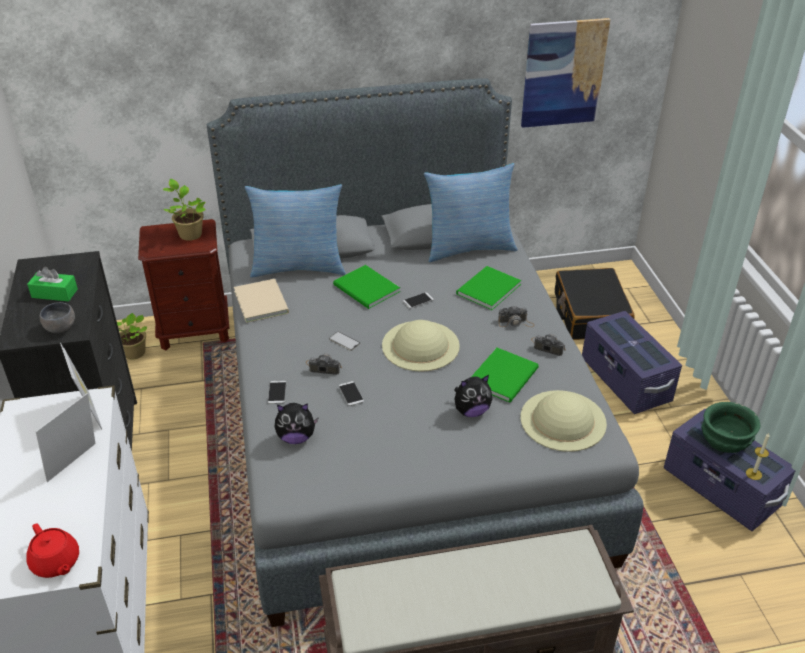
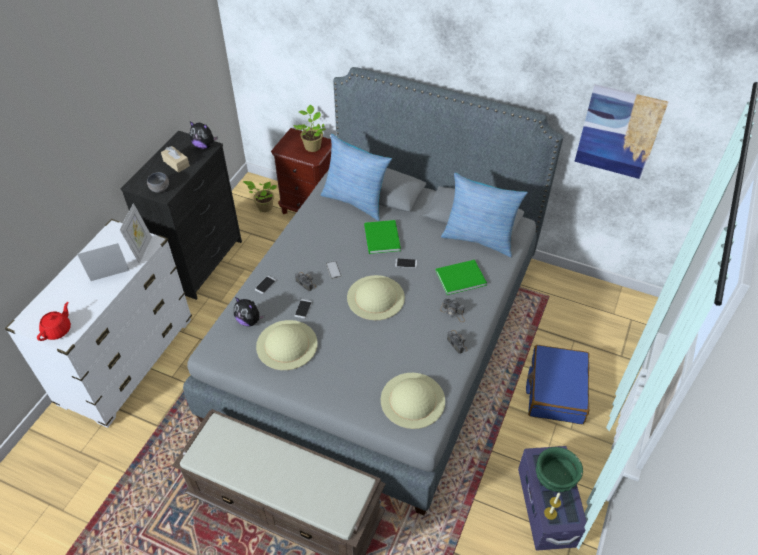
camera: 35 degrees right, 10 degrees up
red teapot [26,523,79,578] -> red teapot turned 150 degrees counterclockwise [37,302,71,341]
green tissue box [27,267,78,302] -> beige tissue box [161,146,190,173]
beige book [234,279,289,323] -> none
plush toy [454,375,492,417] -> plush toy moved to [189,122,218,149]
green book [471,348,539,403] -> none
black suitcase [555,268,635,340] -> none
purple storage box [582,311,682,414] -> blue suitcase [526,345,589,424]
none -> beige hat [256,320,318,370]

